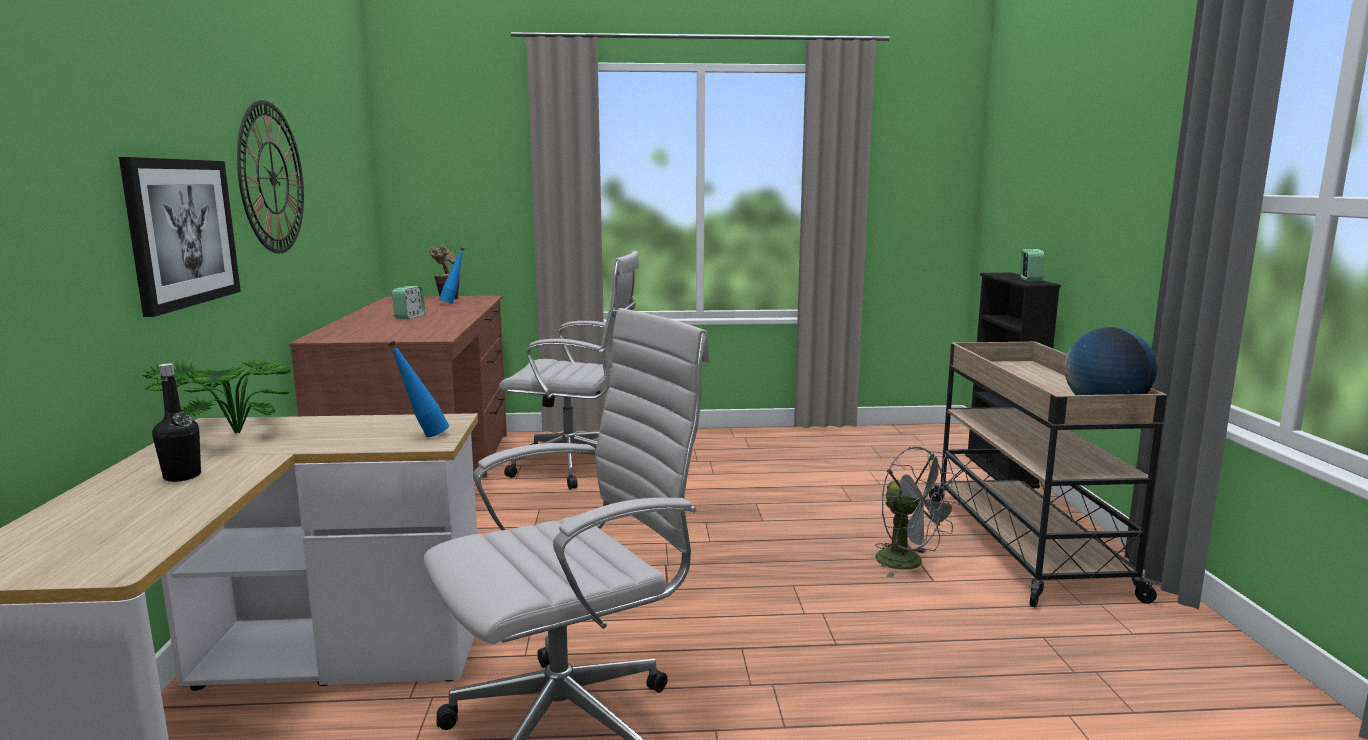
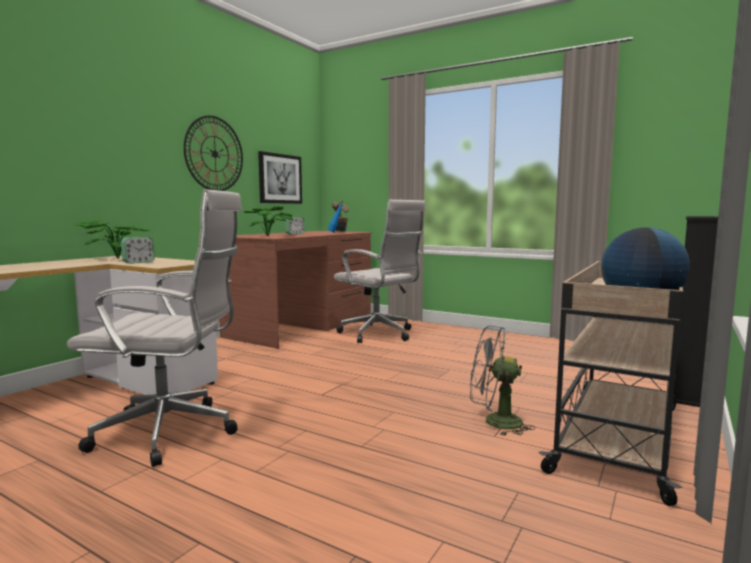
camera: 35 degrees right, 5 degrees down
picture [119,157,241,317] -> picture moved to [258,151,302,204]
black bottle [152,363,201,482] -> none
blue bottle [387,340,449,437] -> none
grey fan [875,446,960,578] -> grey fan turned 105 degrees clockwise [470,326,536,436]
alarm clock [1020,249,1045,282] -> alarm clock moved to [121,237,155,264]
none -> potted plant [244,206,293,236]

